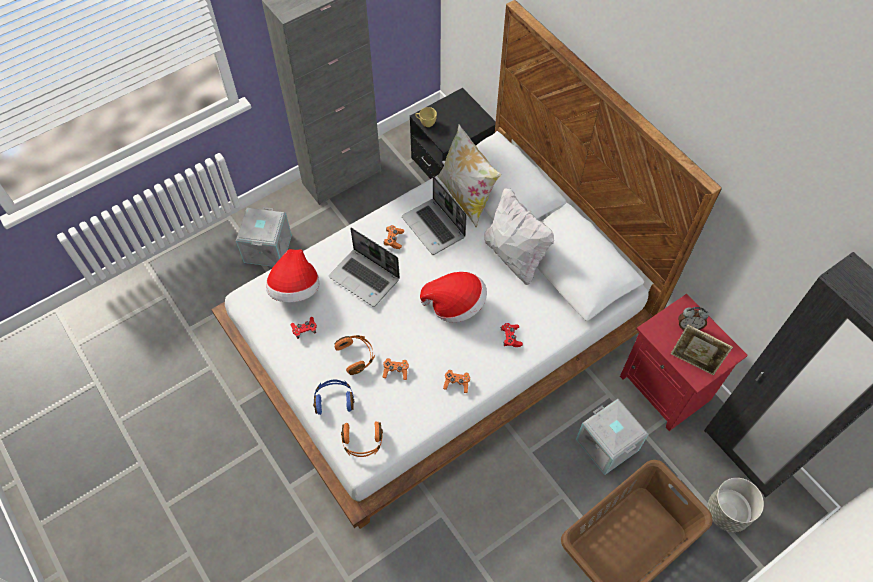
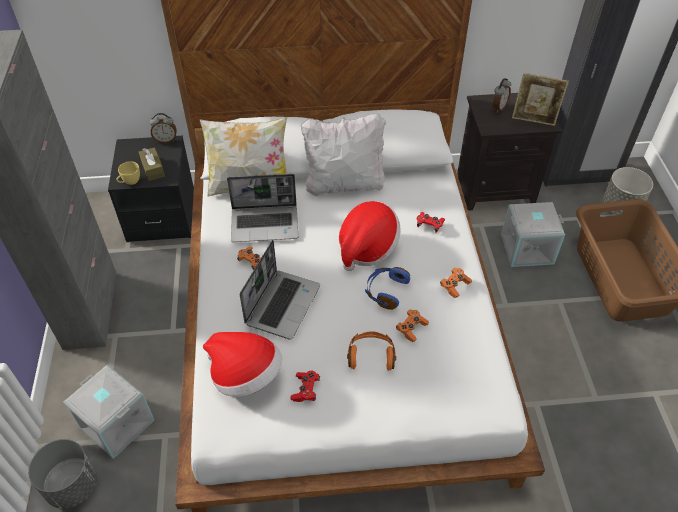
camera: 60 degrees left, 10 degrees down
blue headphones [313,380,354,415] -> blue headphones moved to [365,267,410,310]
laptop [329,228,400,307] -> laptop turned 45 degrees counterclockwise [240,240,320,339]
orange headphones [341,421,383,457] -> none
red nightstand [620,294,748,431] -> black nightstand [457,93,562,211]
picture frame [671,325,733,375] -> picture frame turned 45 degrees clockwise [512,73,569,126]
none -> grey planter [28,439,97,509]
none -> brown tissue box [139,147,165,181]
none -> alarm clock [150,113,176,143]

